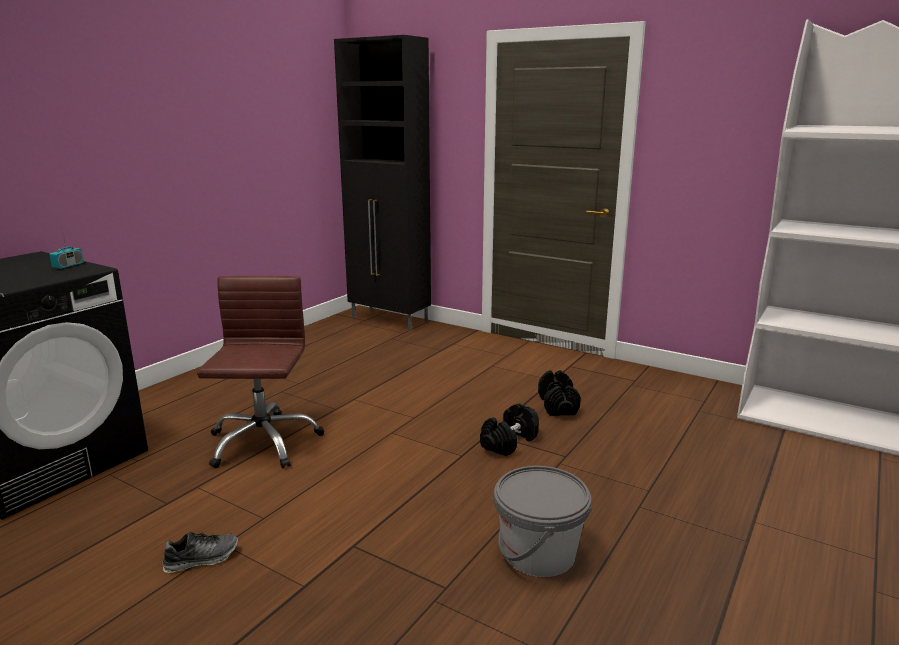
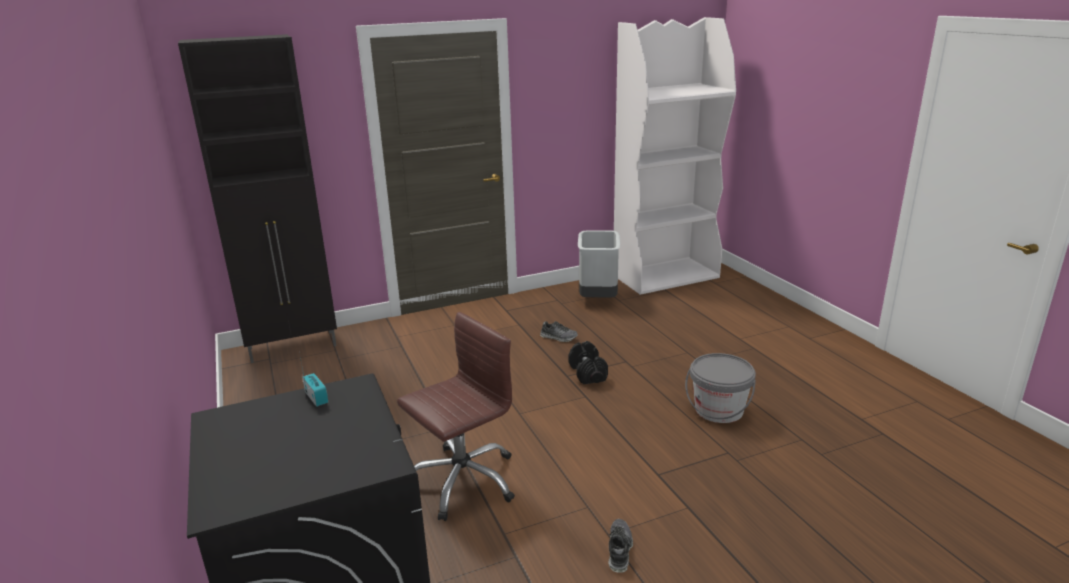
camera: 55 degrees left, 5 degrees up
brown office chair [197,276,324,469] -> brown office chair turned 105 degrees clockwise [397,312,515,521]
black dumbbell [538,370,581,416] -> shoe [540,321,578,342]
none -> grey trash can [578,230,620,298]

